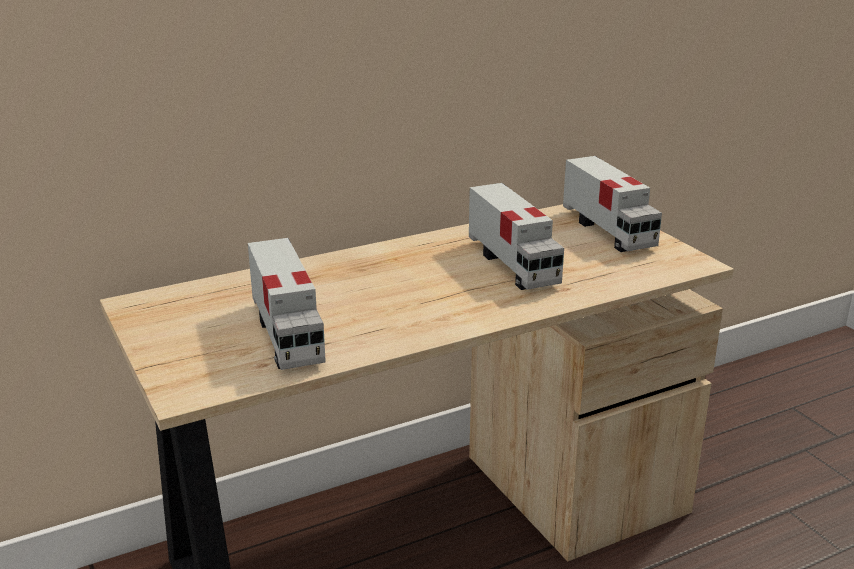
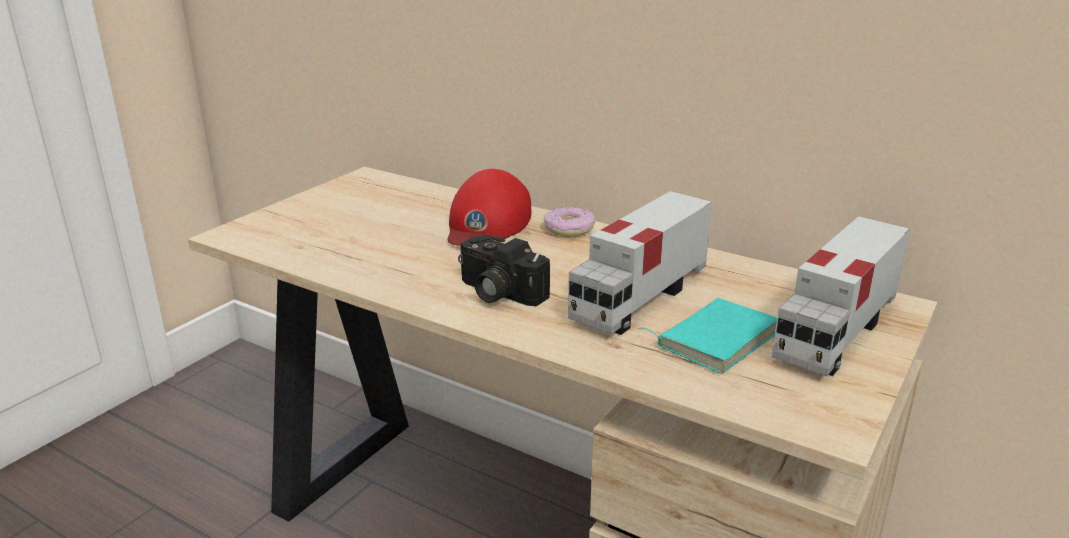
camera: 60 degrees right, 0 degrees up
toy truck [248,238,326,370] -> none
none -> red cap [447,169,531,246]
none -> camera [458,235,550,306]
none -> donut [544,206,595,237]
none -> turquoise book [641,298,777,373]

